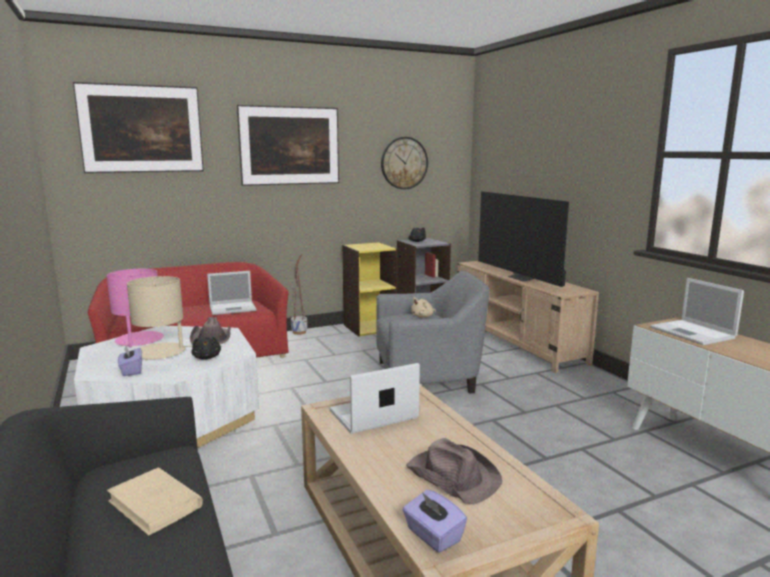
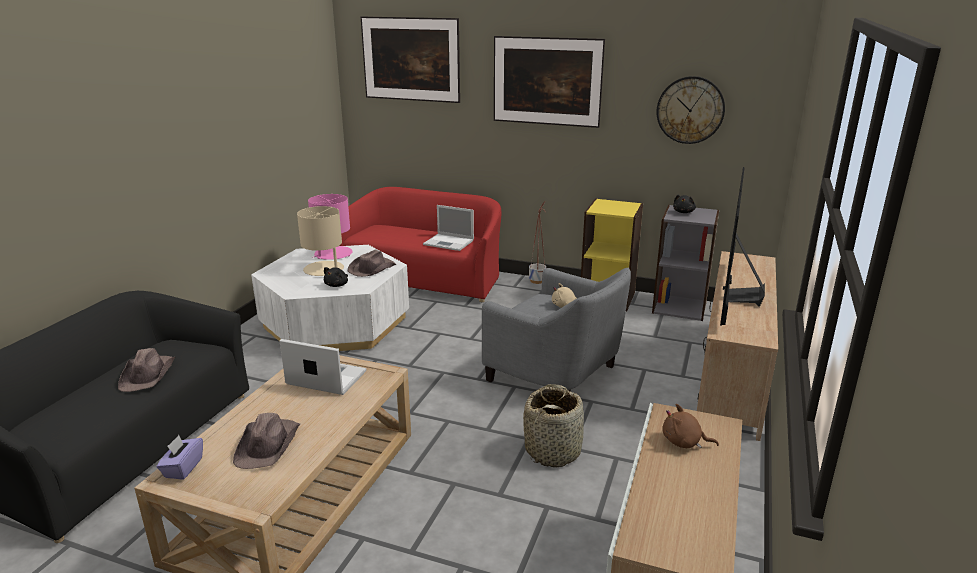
camera: 45 degrees right, 10 degrees up
beige book [107,467,203,536] -> brown hat [118,348,176,392]
purple tissue box [118,345,142,376] -> none
laptop [650,278,744,345] -> brown plush toy [662,404,719,449]
none -> basket [523,384,584,468]

